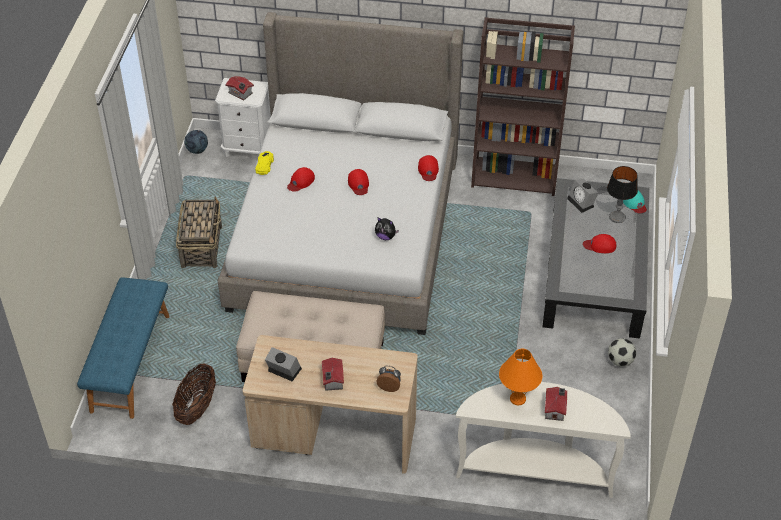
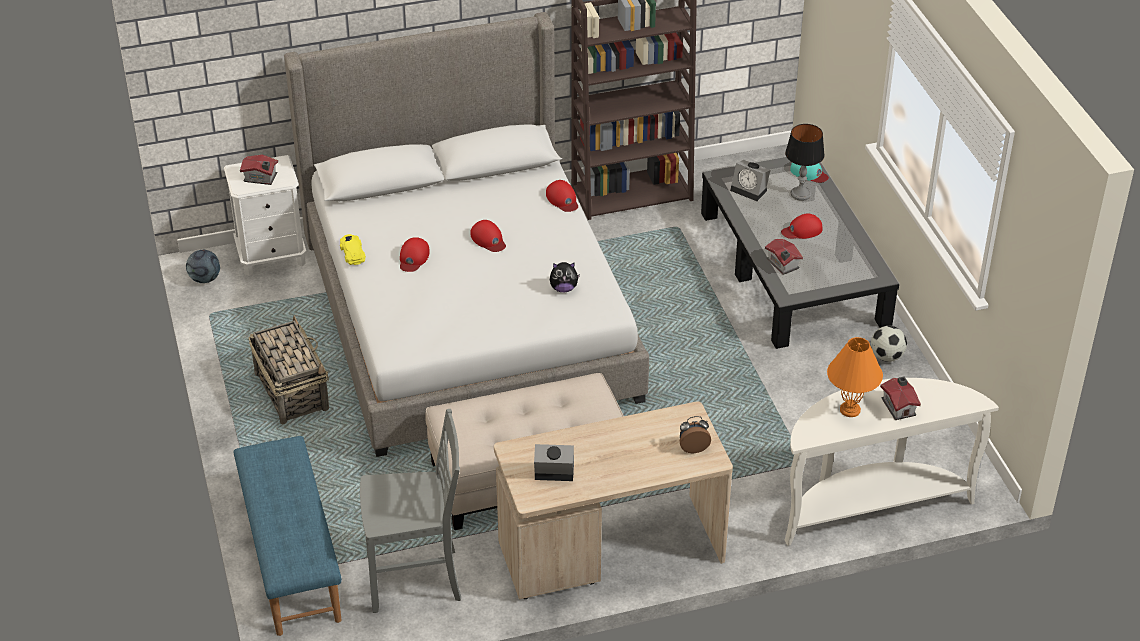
camera: 25 degrees left, 5 degrees down
basket [173,363,216,425] -> grey chair [360,409,461,613]
toy house [322,358,344,391] -> toy house moved to [765,239,803,275]

